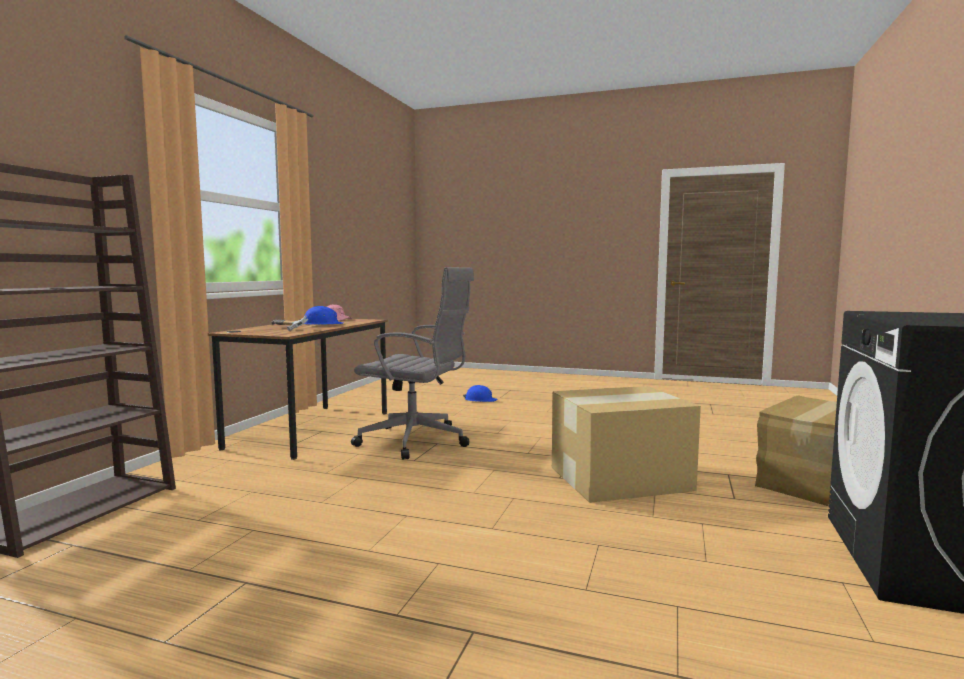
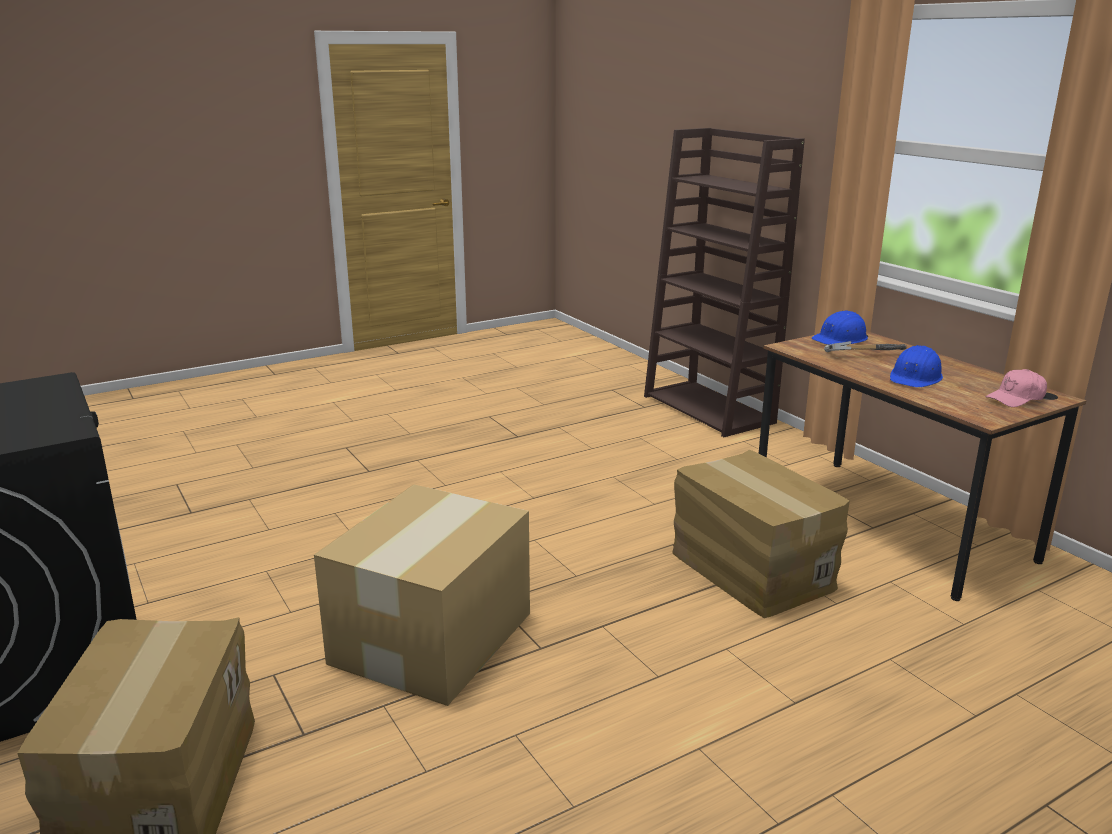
camera: 130 degrees right, 15 degrees up
grey office chair [351,267,474,460] -> cardboard box [673,449,850,618]
blue hard hat [463,385,498,402] -> blue hard hat moved to [812,310,868,345]

